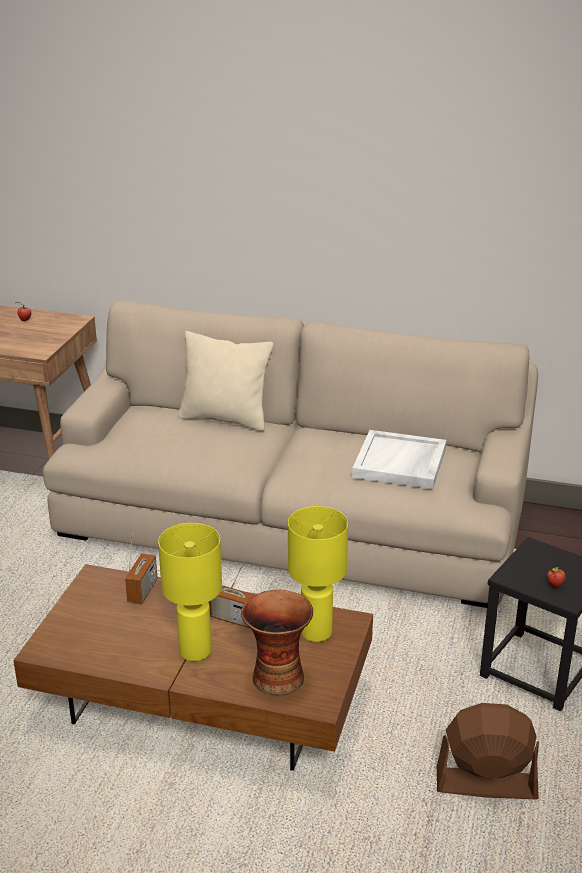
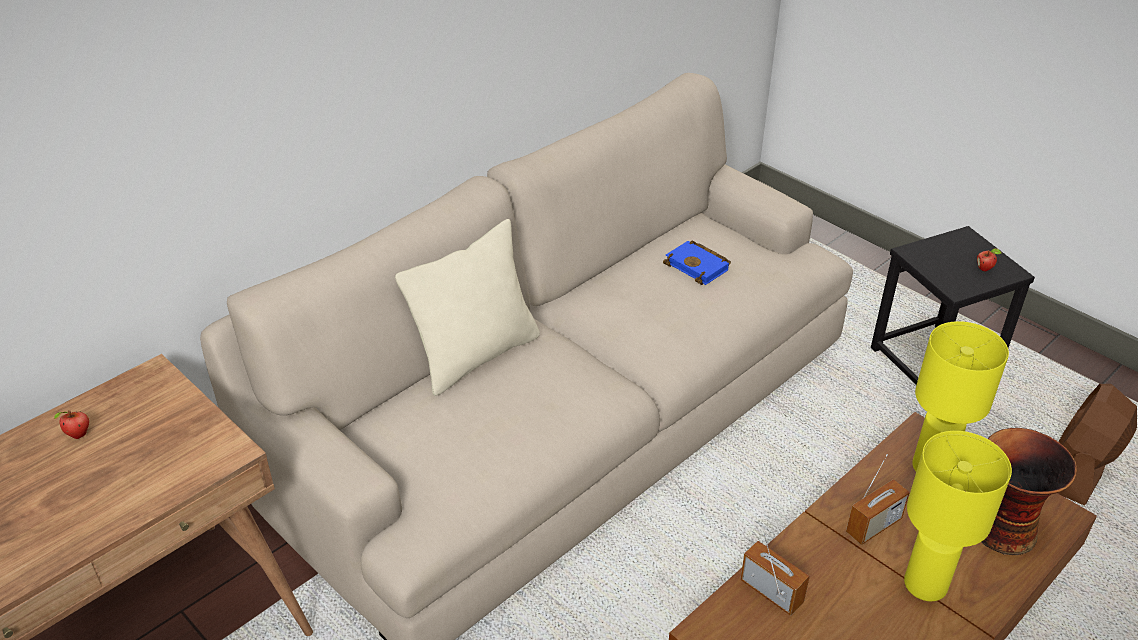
camera: 60 degrees left, 10 degrees up
white tray [352,430,446,489] -> blue book [663,241,731,285]

